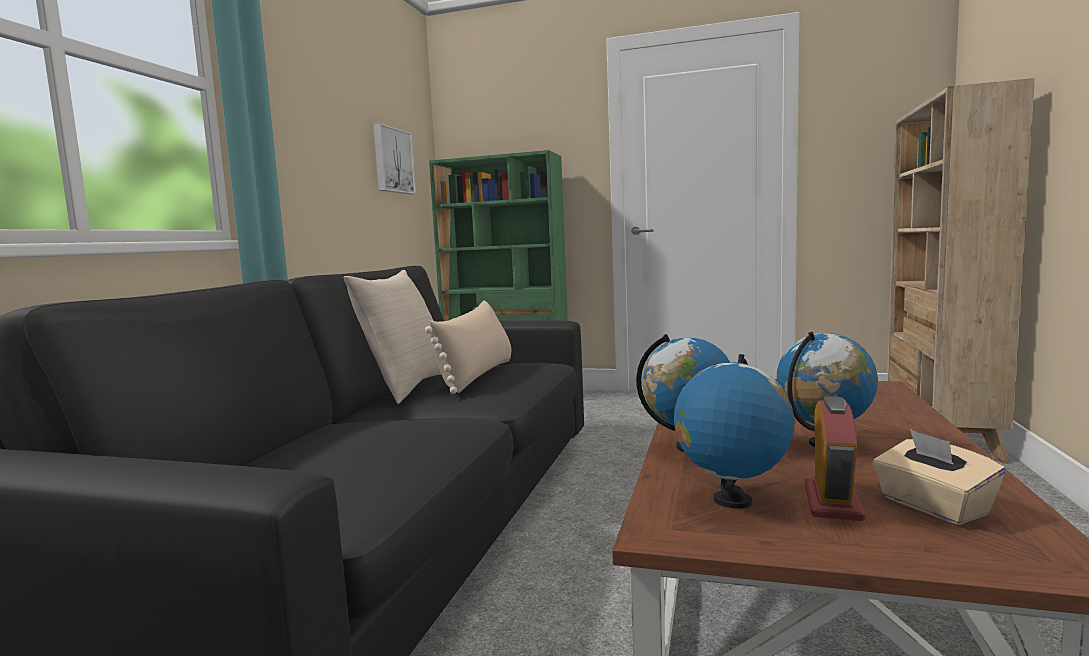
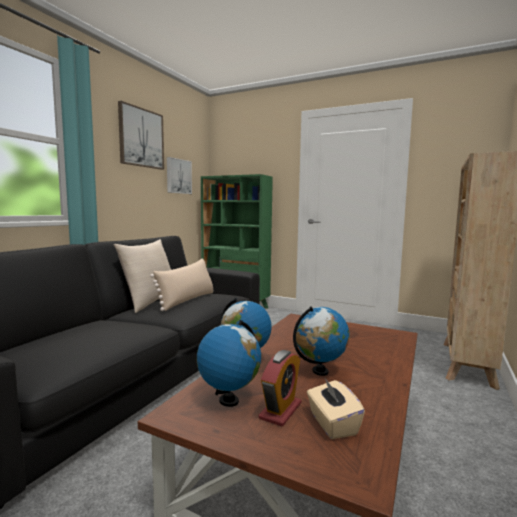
camera: 10 degrees right, 0 degrees up
none -> picture [118,101,164,170]

